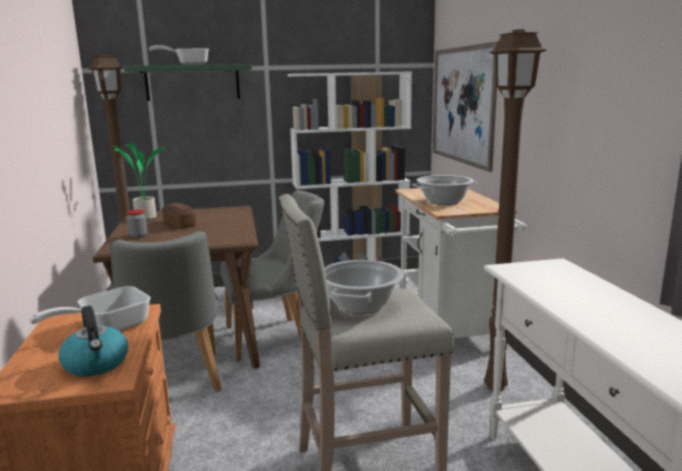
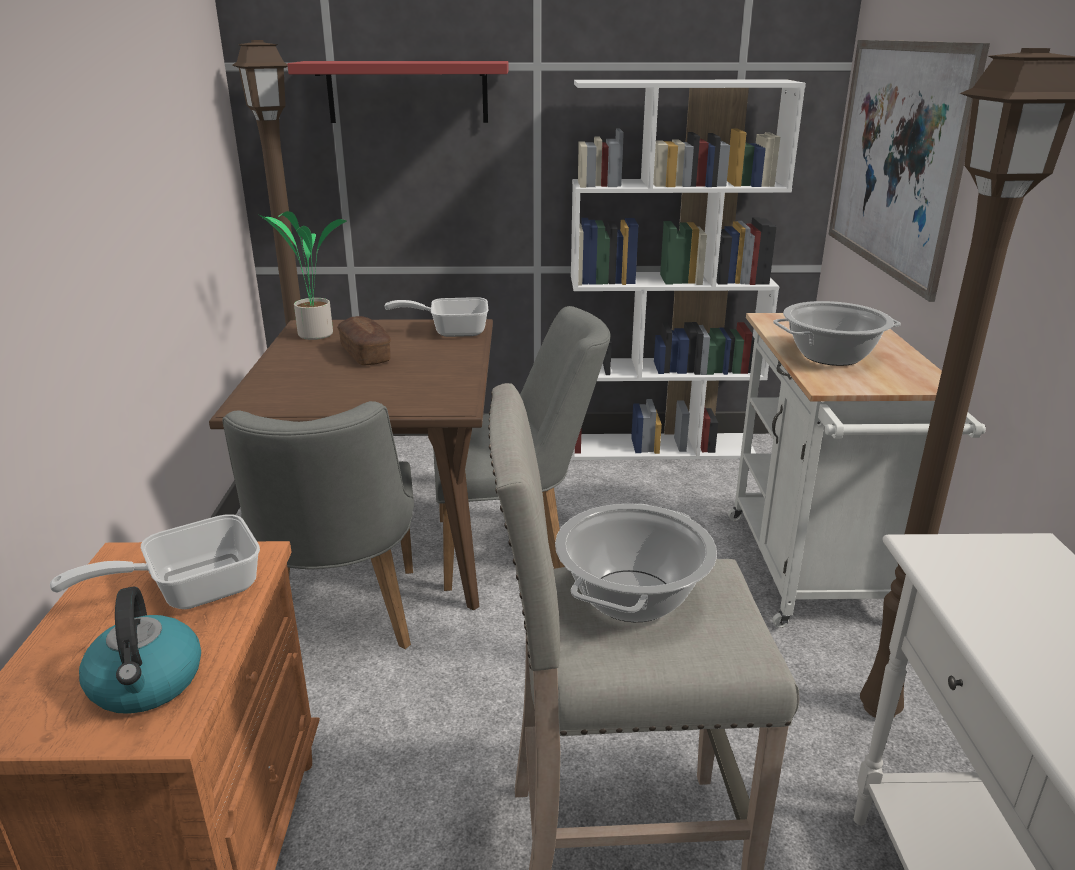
camera: 10 degrees right, 10 degrees up
green shelf [124,64,252,101] -> red shelf [287,61,509,123]
jar [126,210,147,238] -> none
frying pan [149,45,209,65] -> frying pan moved to [384,297,489,337]

